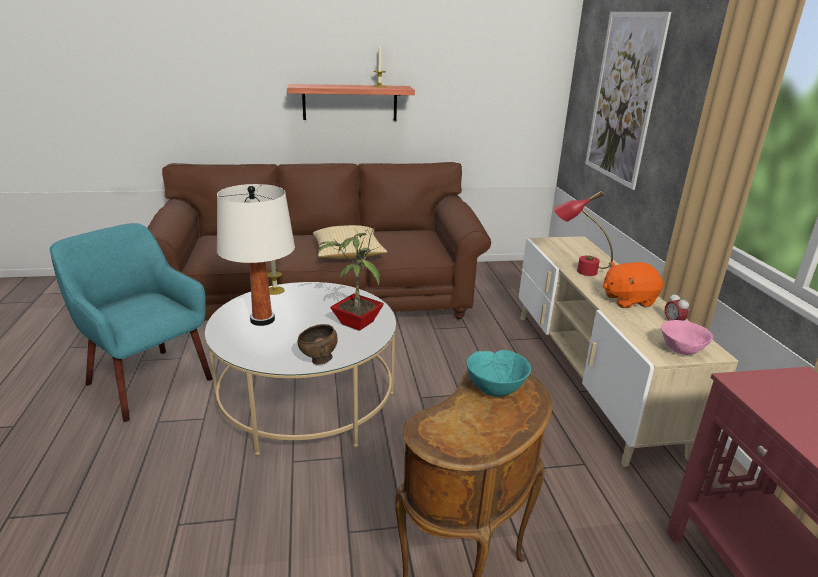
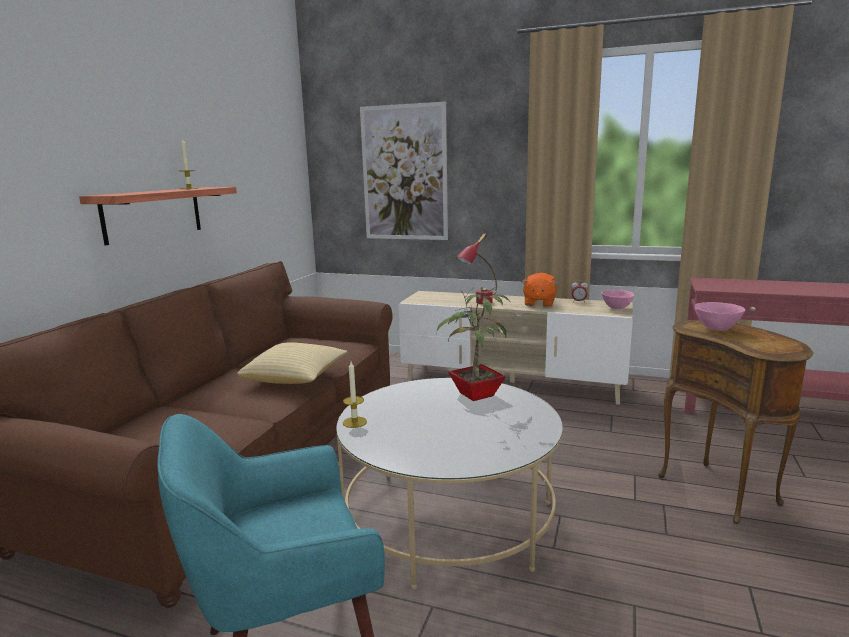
camera: 60 degrees left, 10 degrees down
white table lamp [217,184,295,326] -> none
brown bowl [297,324,338,365] -> none
turquoise bowl [467,350,531,397] -> pink bowl [695,302,745,331]

